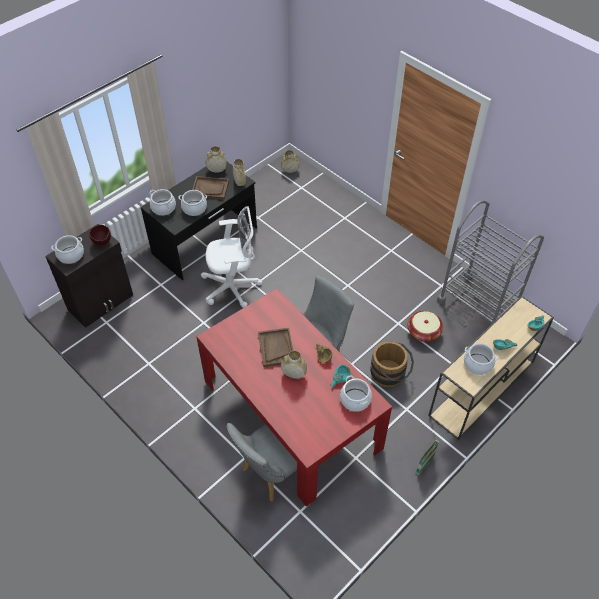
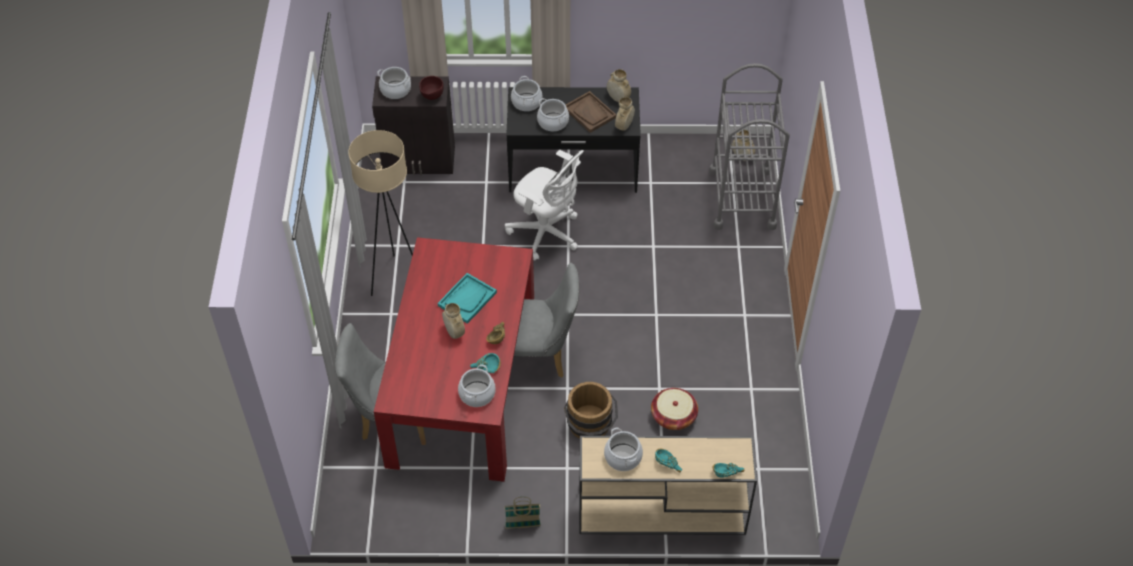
camera: 45 degrees right, 0 degrees up
brown tray [258,328,293,367] -> turquoise tray [438,273,497,324]
grey cart [437,200,544,324] -> grey cart moved to [709,63,790,230]
none -> beige floor lamp [348,130,413,296]

